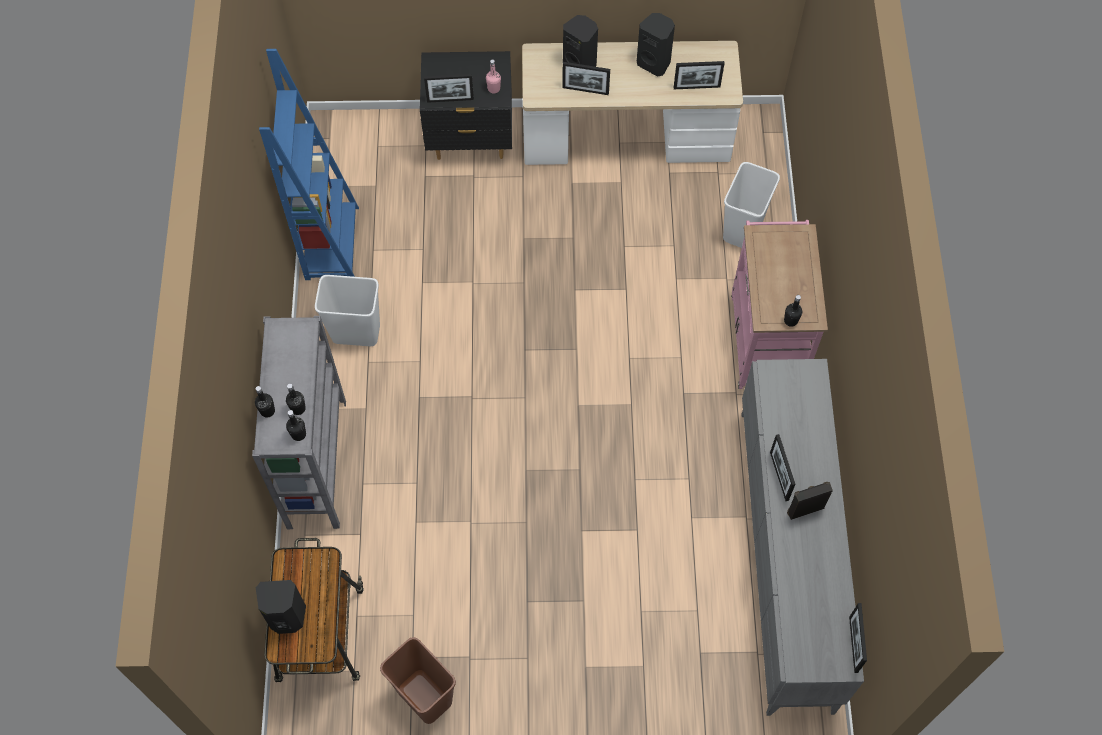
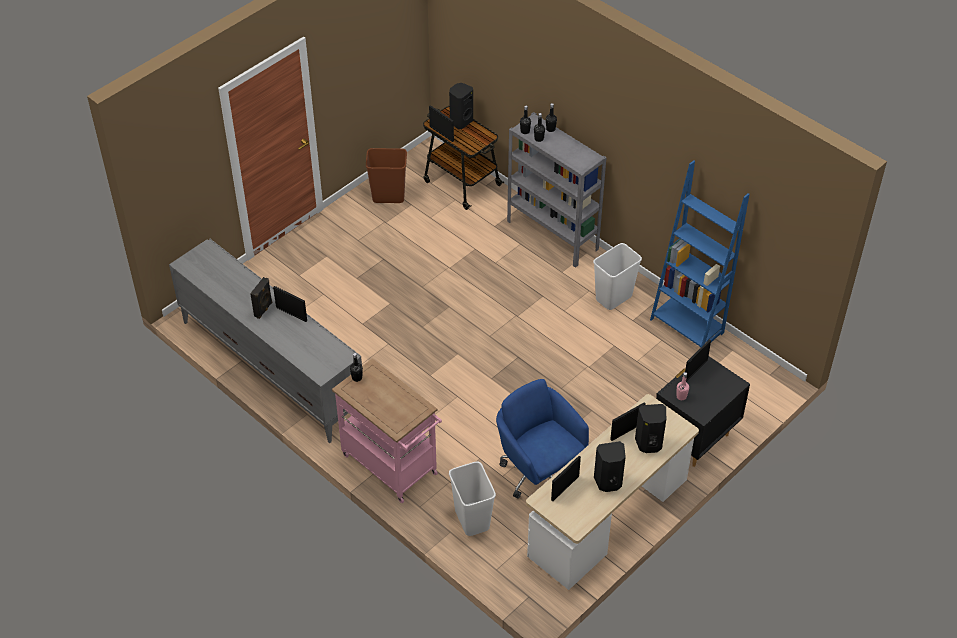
camera: 135 degrees right, 15 degrees down
picture frame [849,603,867,673] -> picture frame moved to [429,105,454,142]
none -> blue office chair [496,379,589,499]

